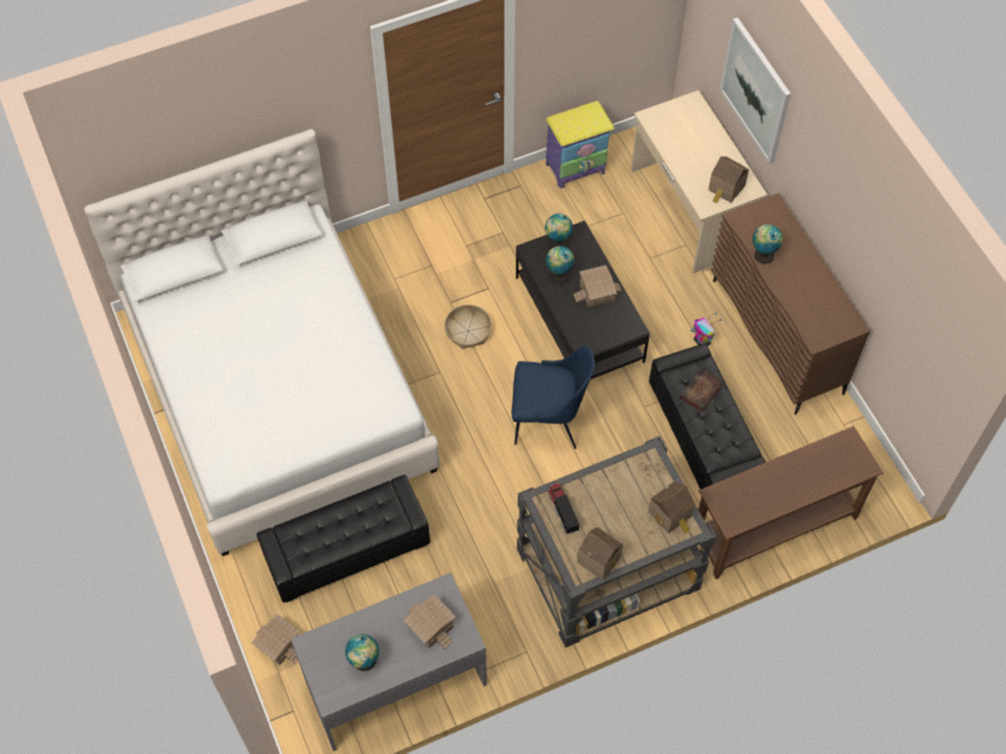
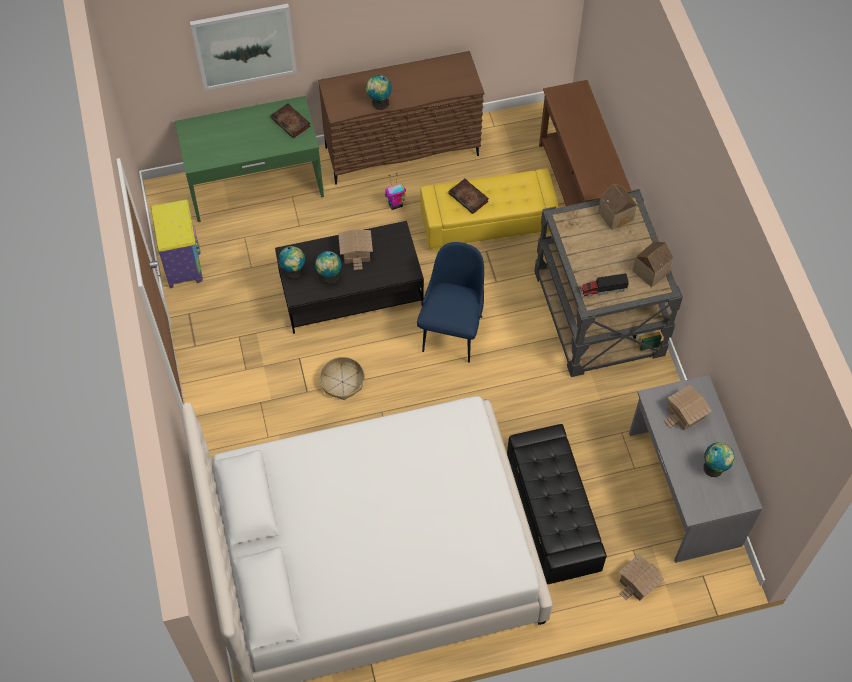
camera: 80 degrees left, 0 degrees up
beige desk [631,90,767,273] -> green desk [175,96,324,222]
black ottoman [649,343,765,489] -> yellow ottoman [420,168,559,250]
toy house [708,156,749,204] -> book [270,104,311,138]

